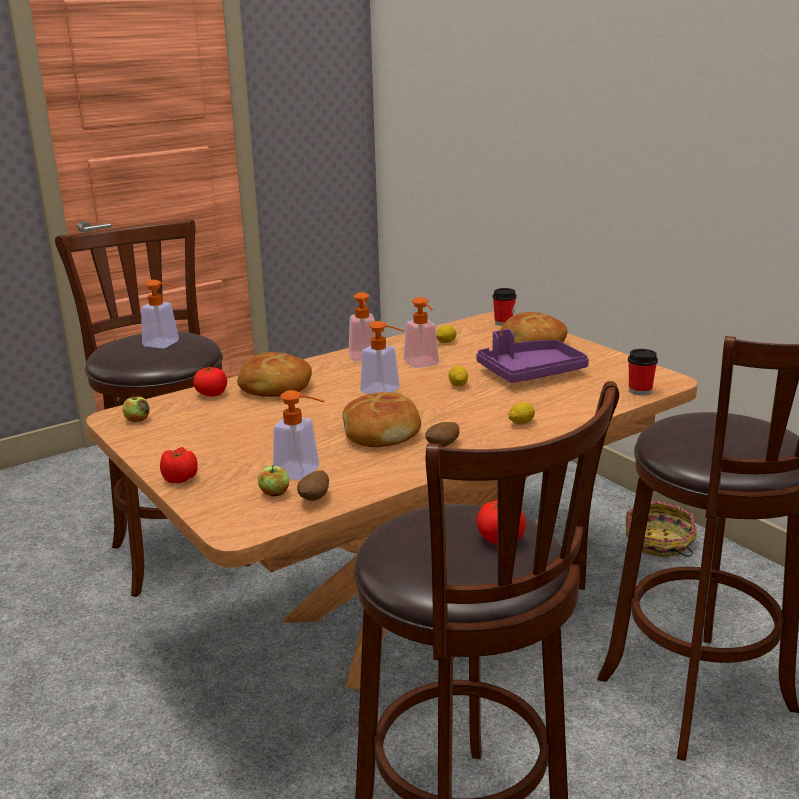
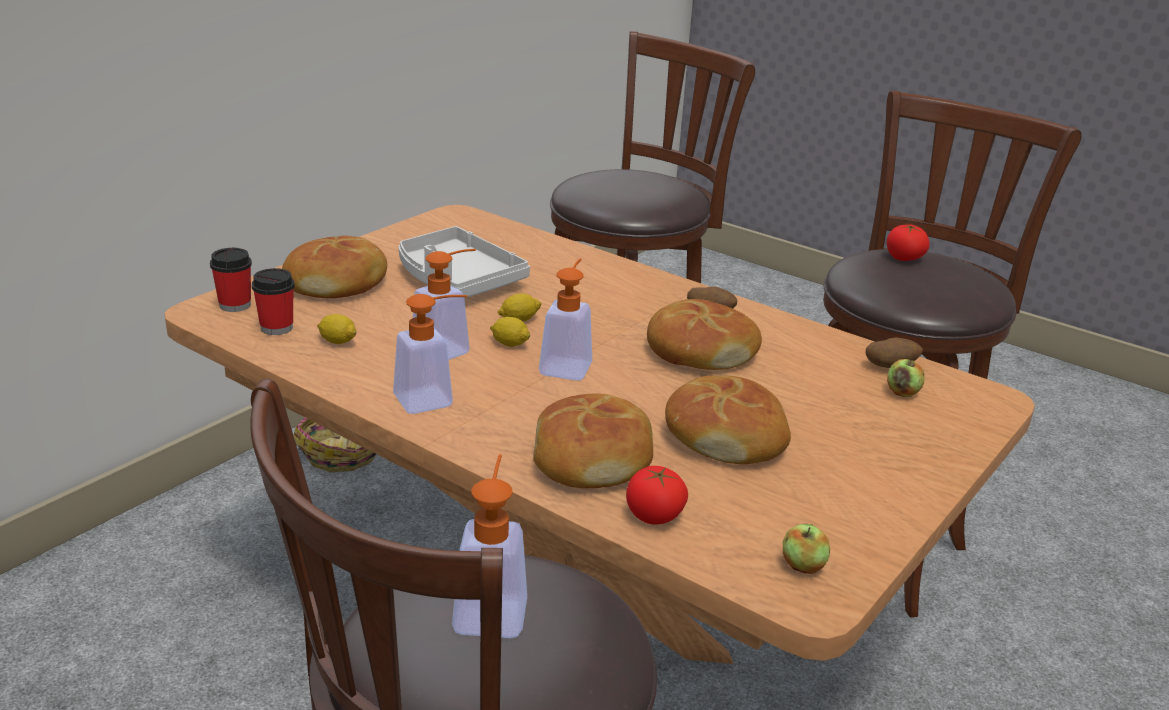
camera: 110 degrees left, 5 degrees up
tomato [160,447,198,483] -> none
soap dispenser [273,390,324,481] -> none
purple tray [476,329,589,383] -> grey tray [399,226,530,298]
lemon [508,402,535,425] -> lemon moved to [490,317,530,347]
cup [628,349,658,395] -> cup moved to [252,268,295,335]
none -> bread [665,375,791,464]

